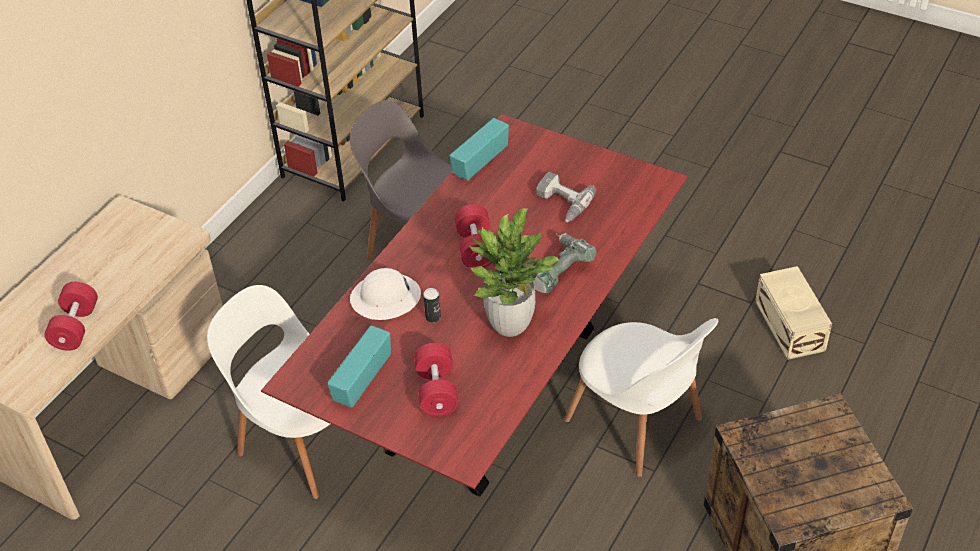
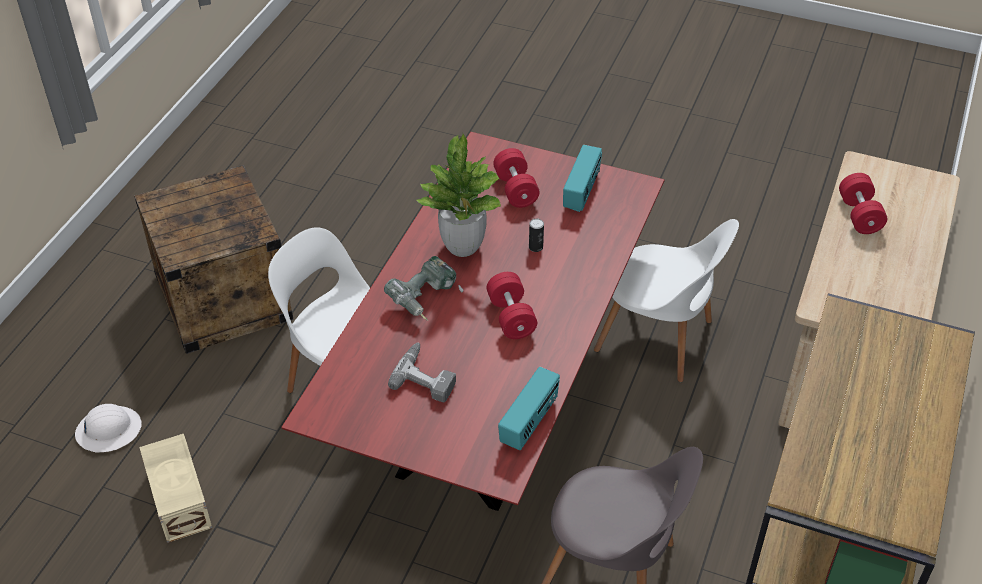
camera: 170 degrees right, 0 degrees up
white hard hat [350,268,421,320] -> white hard hat moved to [75,404,142,453]

